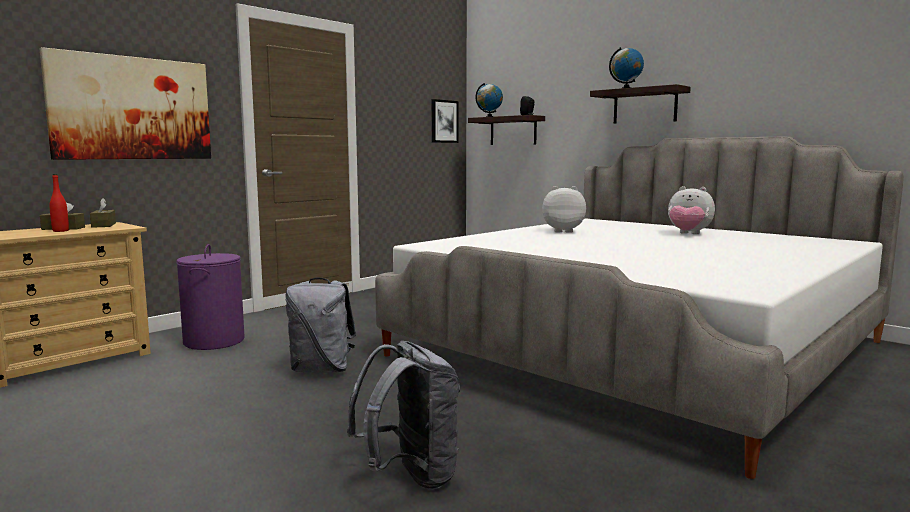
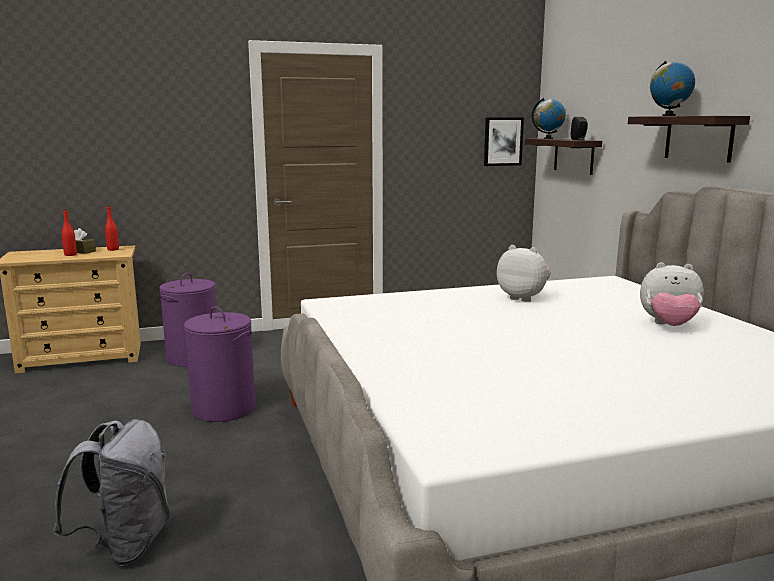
camera: 30 degrees right, 5 degrees up
picture [39,47,211,160] -> none
brown tissue box [90,198,116,228] -> red bottle [105,206,119,251]
grey backpack [285,278,356,373] -> purple laundry basket [184,306,255,422]
plush toy [668,186,715,234] -> plush toy turned 45 degrees counterclockwise [640,262,704,326]

